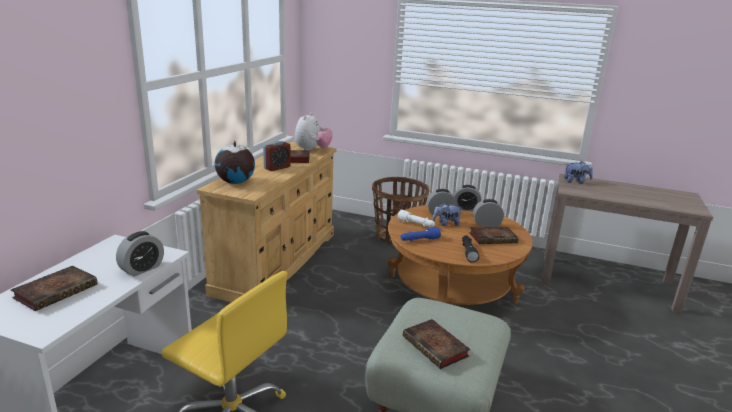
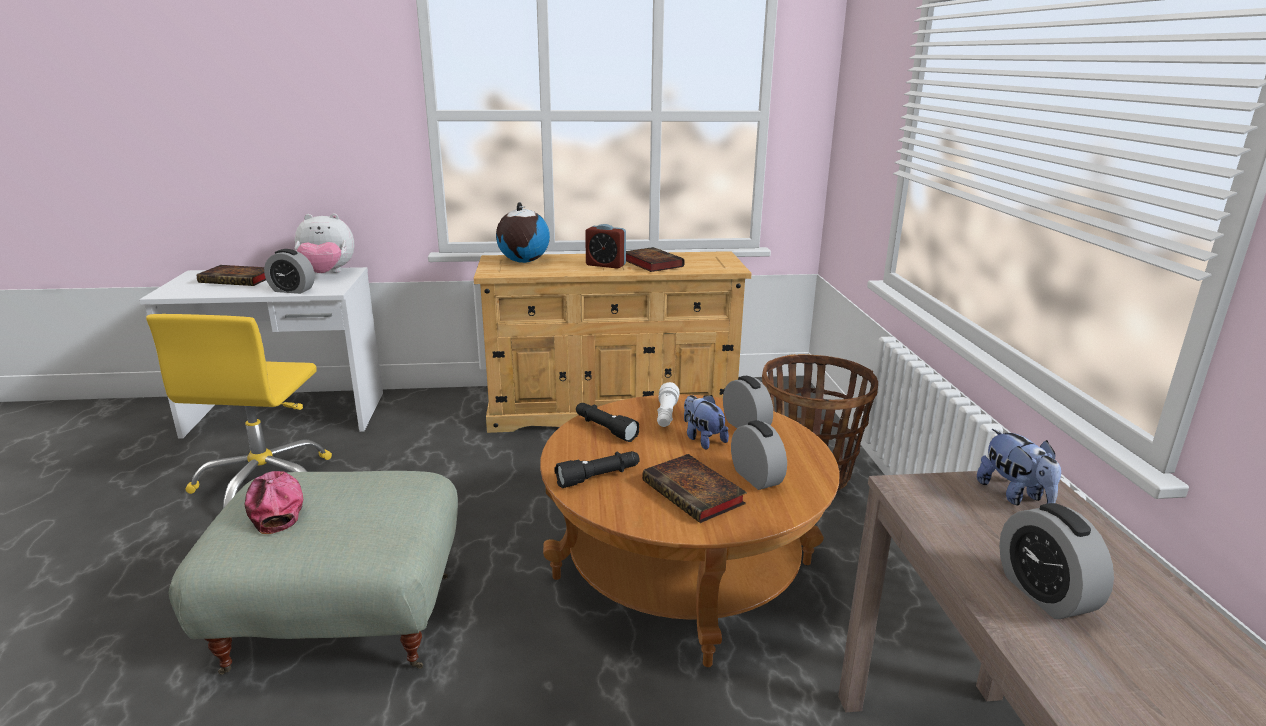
camera: 65 degrees right, 0 degrees up
plush toy [295,113,333,150] -> plush toy moved to [295,213,354,273]
blue flashlight [401,227,441,241] -> black flashlight [576,403,639,442]
book [403,319,470,369] -> cap [245,471,303,534]
alarm clock [454,185,481,211] -> alarm clock moved to [999,503,1114,619]

